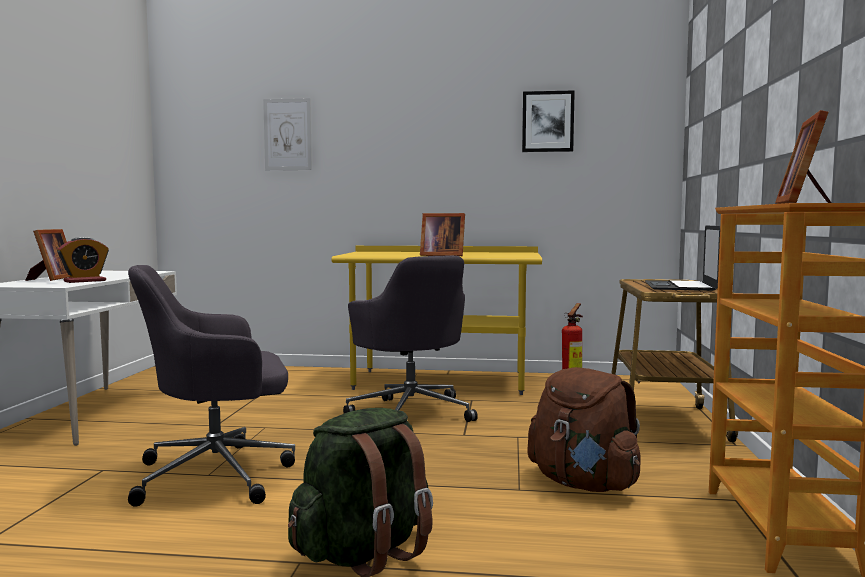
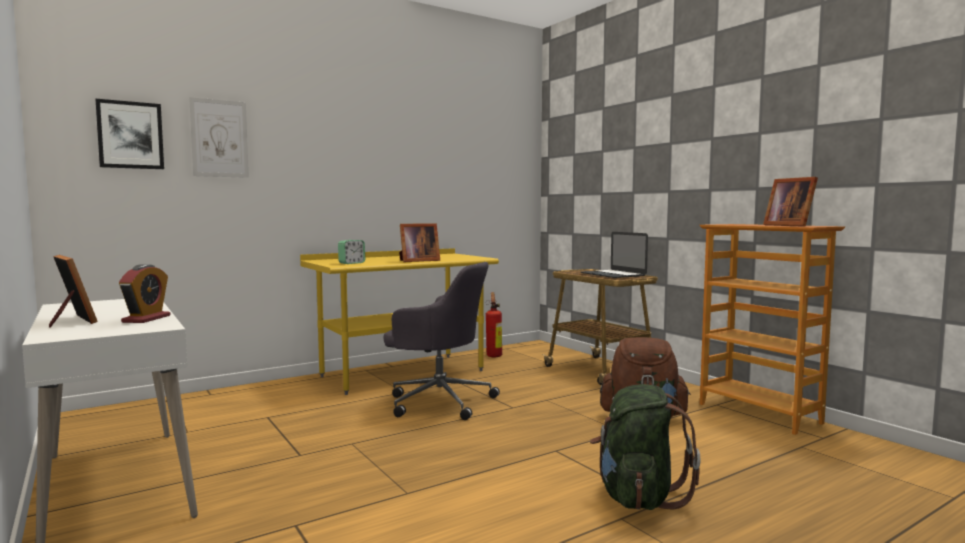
camera: 40 degrees left, 0 degrees up
grey office chair [128,265,295,506] -> none
picture [522,90,575,152] -> picture moved to [95,99,164,169]
none -> alarm clock [338,240,365,264]

